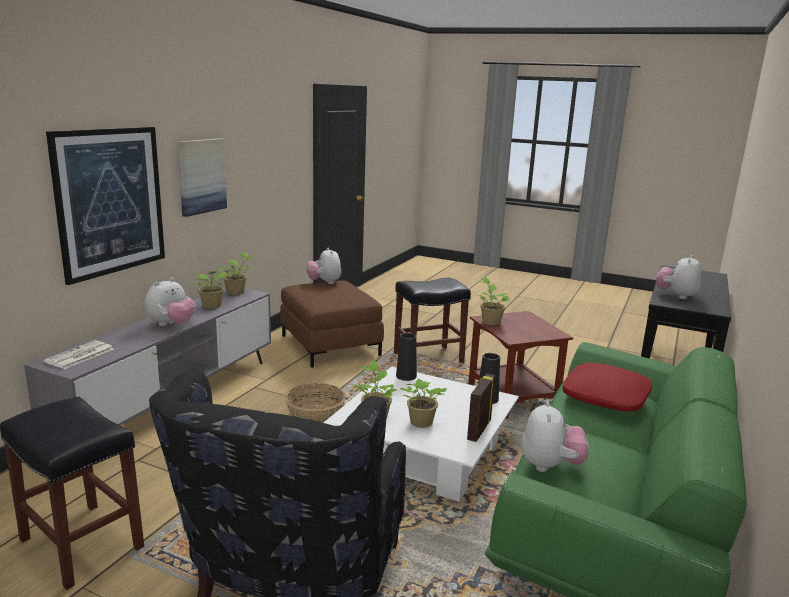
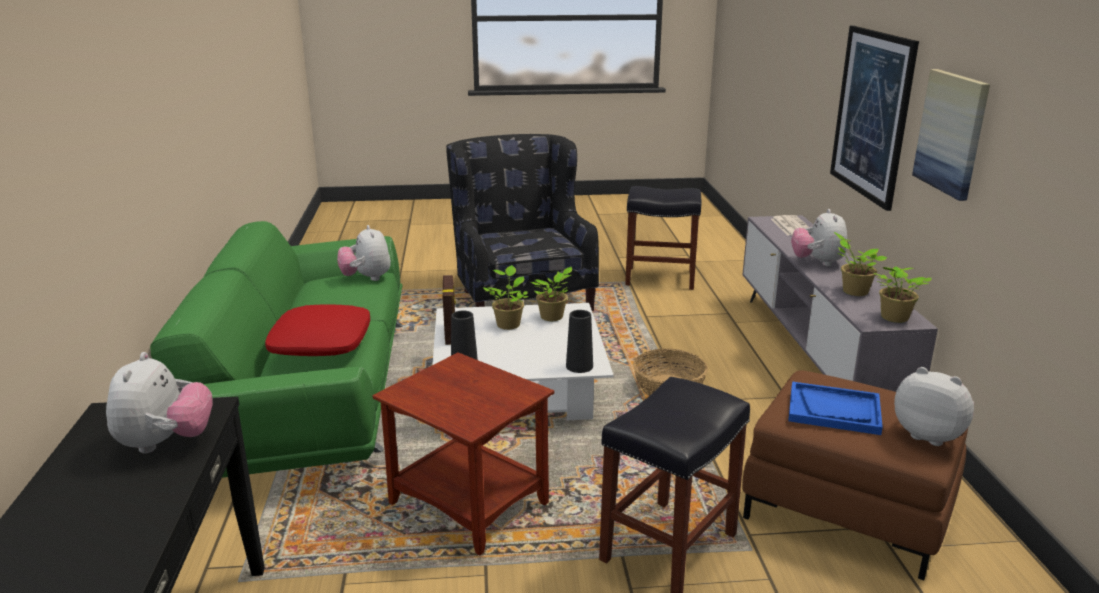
camera: 150 degrees right, 5 degrees up
potted plant [479,277,510,325] -> none
none -> blue tray [788,382,883,435]

